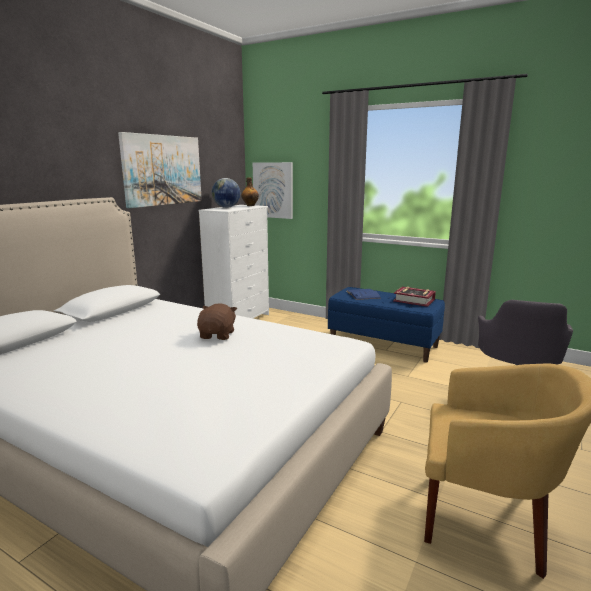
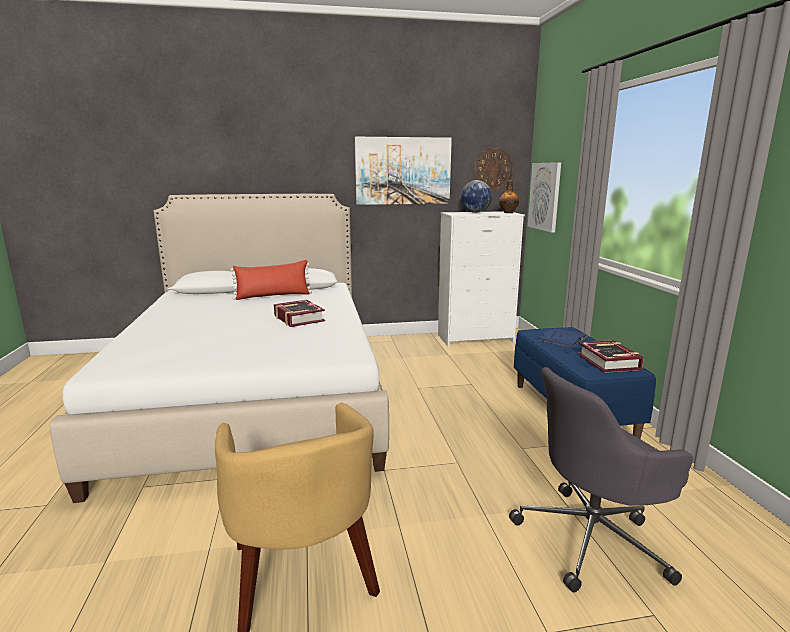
camera: 50 degrees right, 0 degrees up
brown plush toy [197,303,237,340] -> book [274,300,325,327]
none -> red pillow [230,260,312,300]
none -> wall clock [473,148,513,190]

